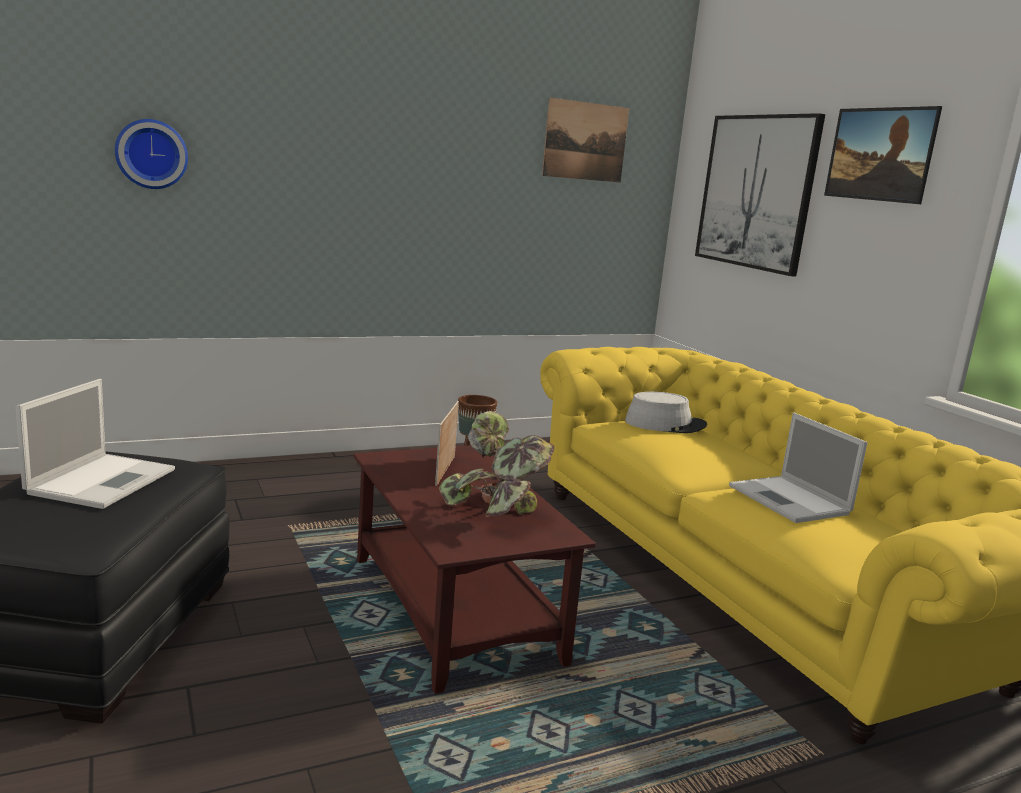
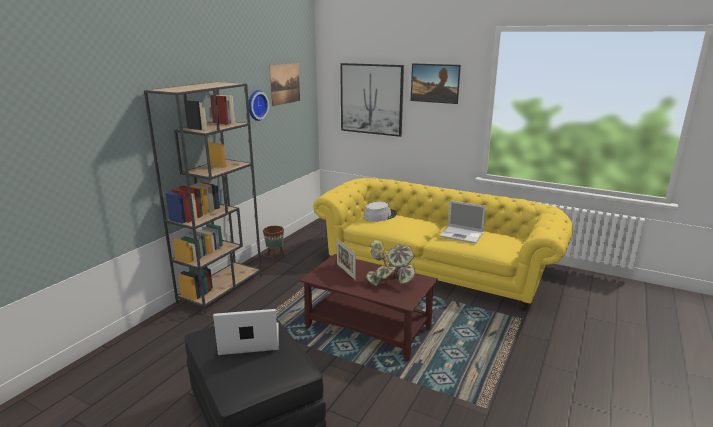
camera: 35 degrees left, 5 degrees up
laptop [16,379,175,509] -> laptop turned 75 degrees counterclockwise [213,309,278,355]
wall clock [115,119,188,189] -> wall clock moved to [249,90,269,121]
none -> bookcase [144,82,262,314]

